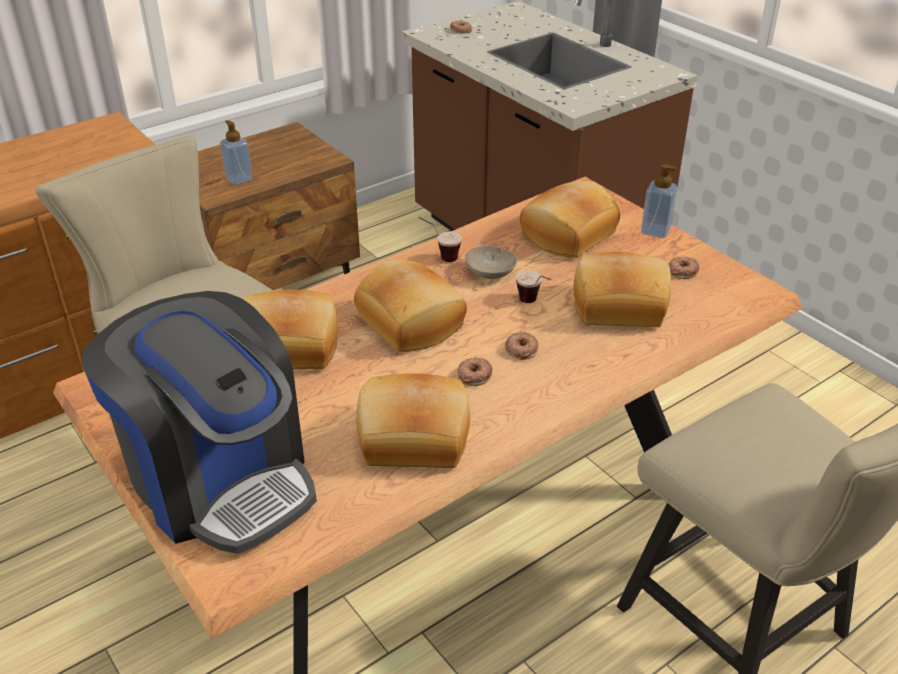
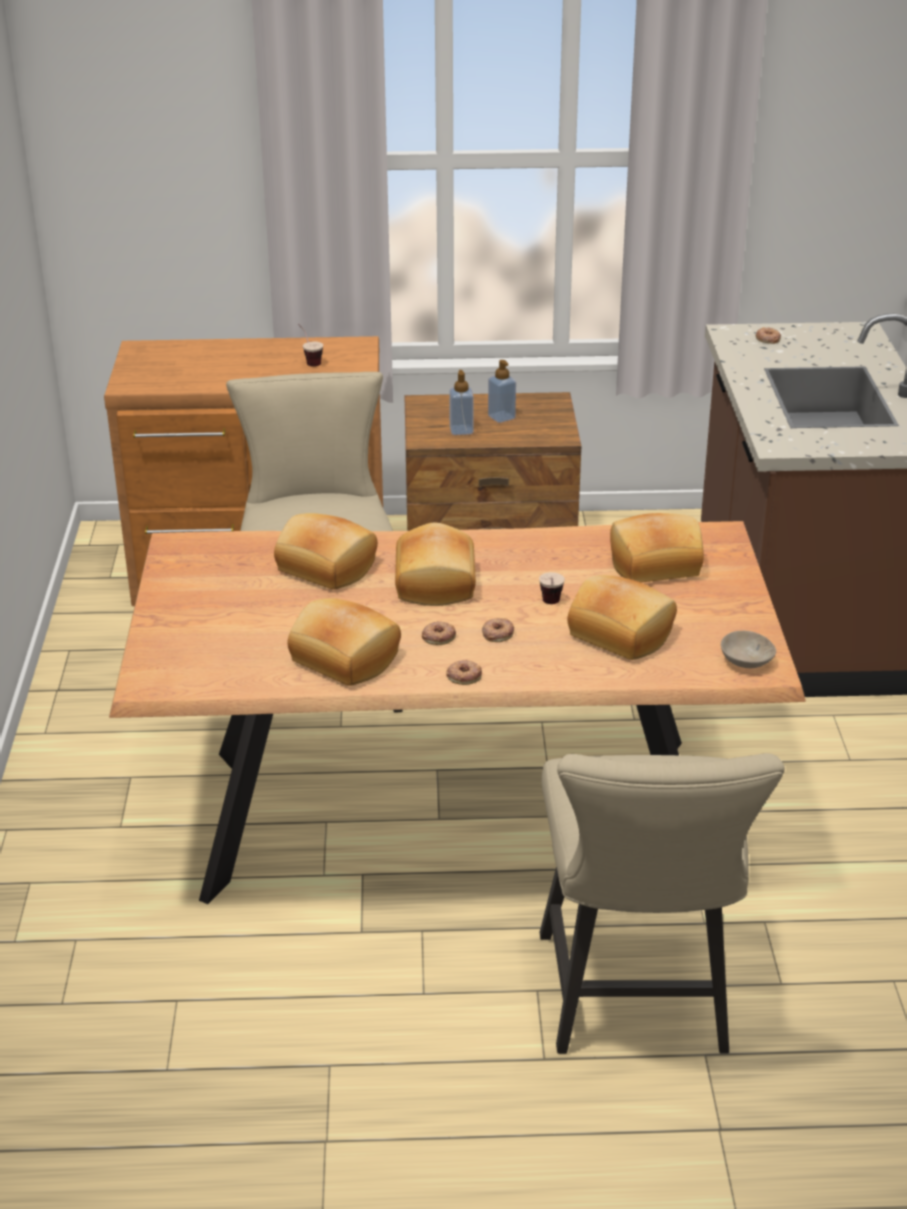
camera: 35 degrees right, 5 degrees down
coffee machine [81,291,317,554] -> none
cup [419,217,462,262] -> cup moved to [298,323,323,367]
beige bowl [466,246,517,279] -> beige bowl moved to [721,631,776,668]
soap dispenser [641,164,677,238] -> soap dispenser moved to [488,360,516,423]
donut [669,257,699,279] -> donut moved to [446,660,482,685]

